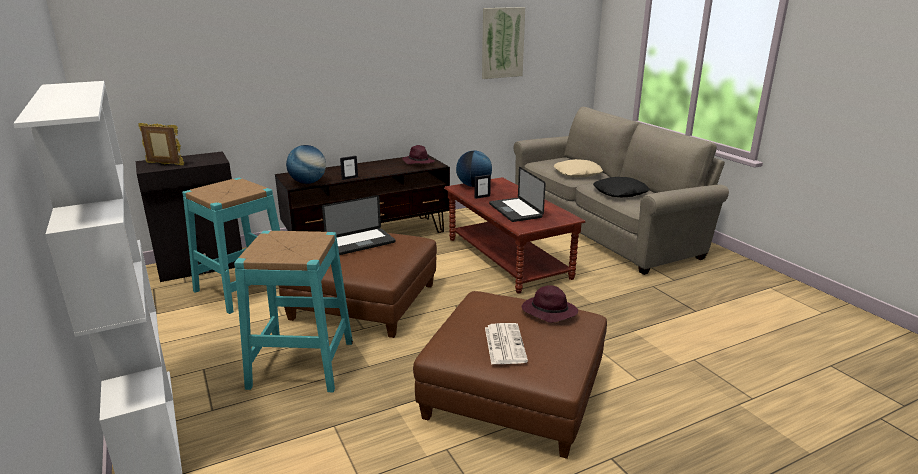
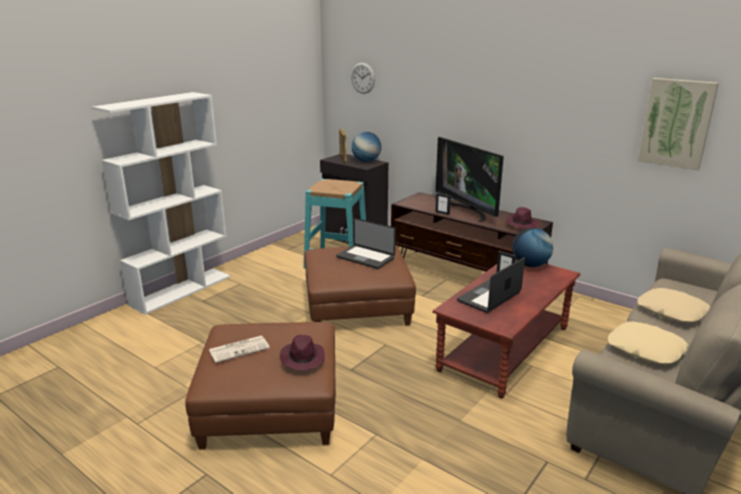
camera: 65 degrees right, 0 degrees up
turquoise stool [234,231,353,392] -> none
globe [286,145,326,184] -> globe moved to [352,132,381,162]
black pillow [593,177,649,198] -> beige pillow [608,322,688,365]
none -> wall clock [351,63,375,94]
none -> television [435,137,504,222]

